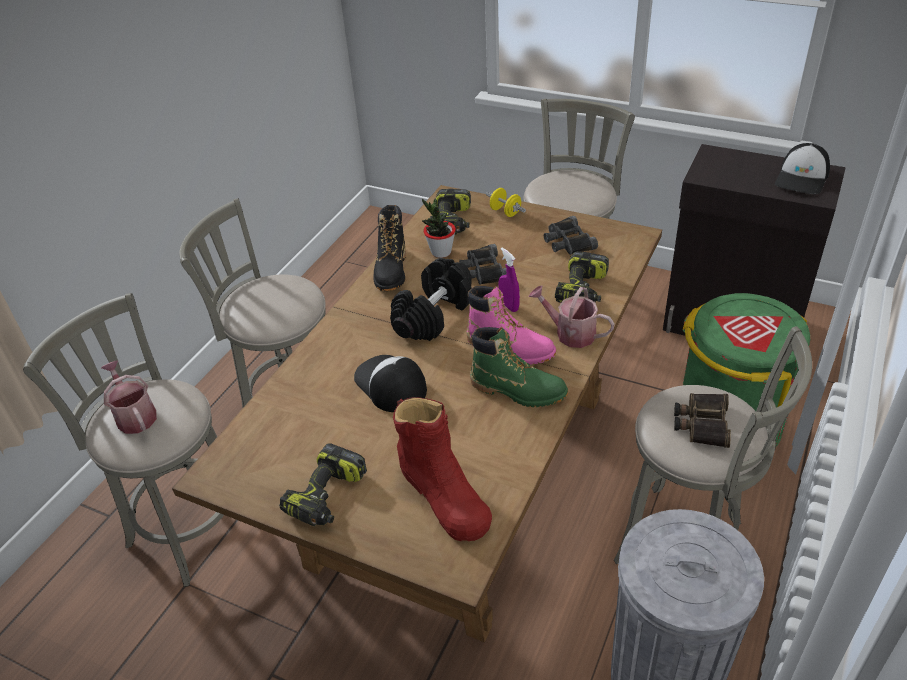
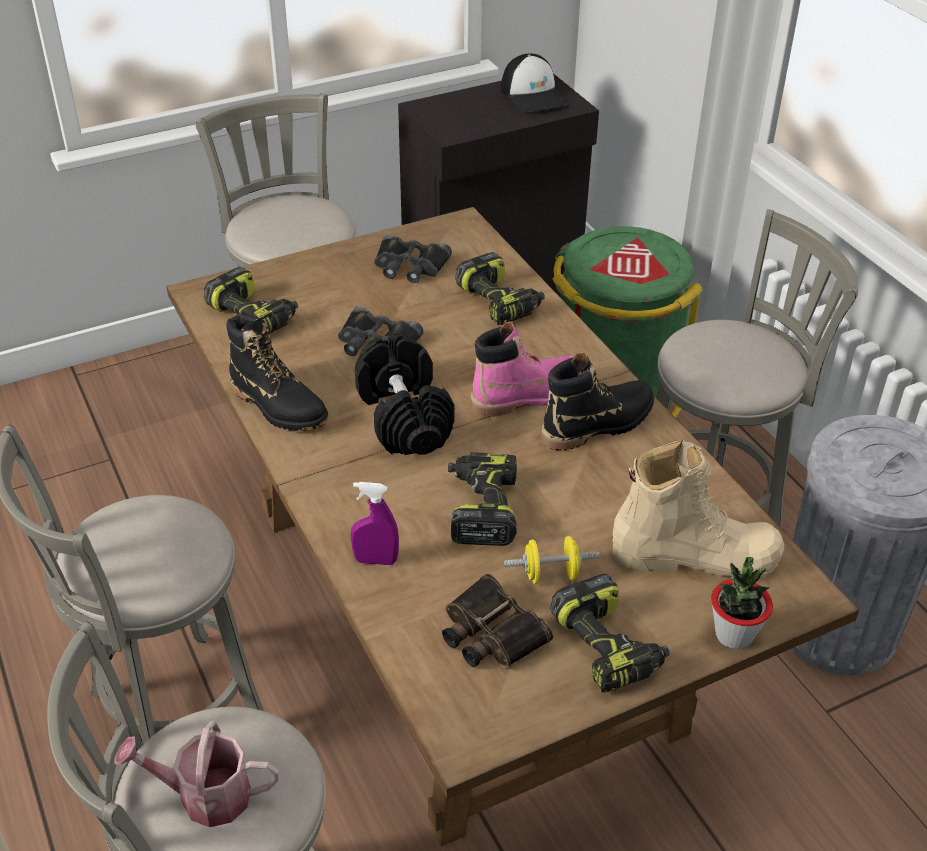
camera: 55 degrees left, 0 degrees up
cap [354,355,427,412] -> power drill [448,452,517,546]
red boot [393,397,492,541] -> beige boot [612,440,784,578]
potted plant [422,198,456,258] -> potted plant moved to [711,557,773,649]
green boot [470,327,568,407] -> black boot [541,352,654,450]
yellow dumbbell [486,188,526,217] -> yellow dumbbell moved to [504,536,600,584]
purple spray bottle [498,247,520,312] -> purple spray bottle moved to [350,482,399,565]
watering can [529,285,615,348] -> none
binoculars [674,393,731,448] -> binoculars moved to [442,573,553,668]

